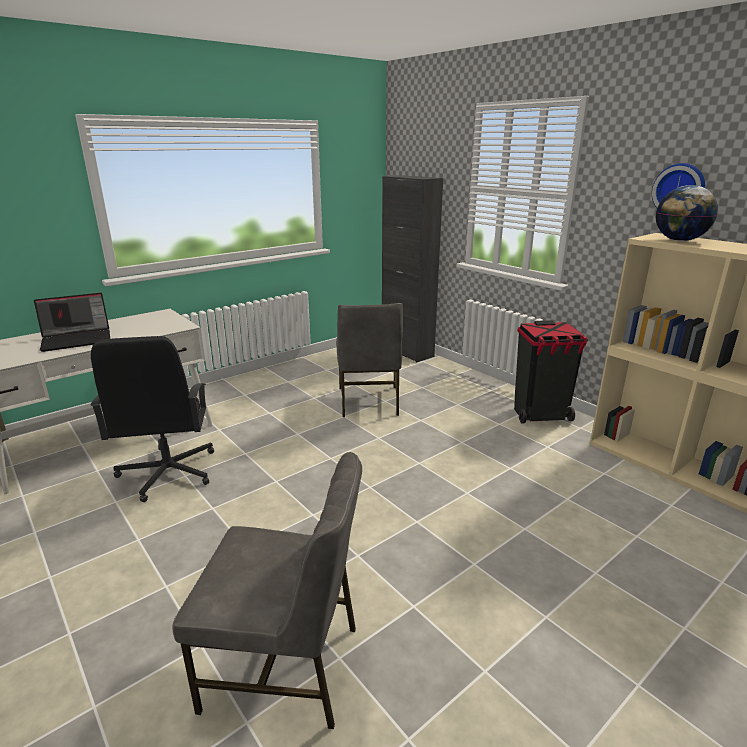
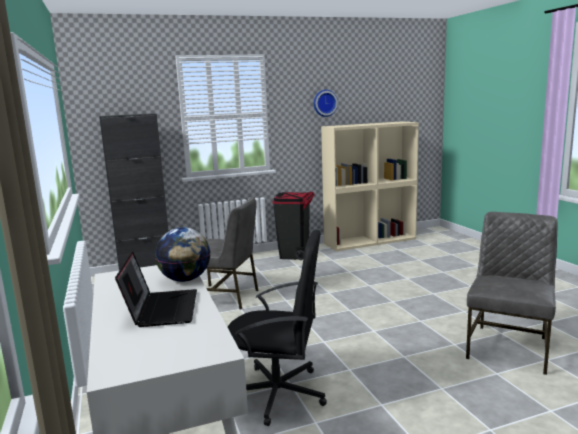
camera: 70 degrees left, 10 degrees down
globe [656,185,718,241] -> globe moved to [155,227,211,282]

